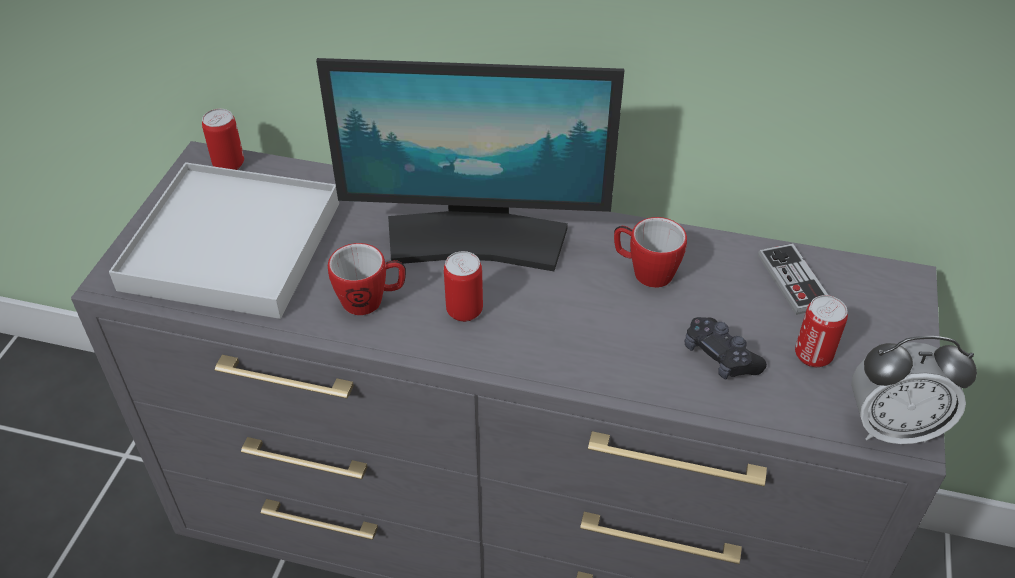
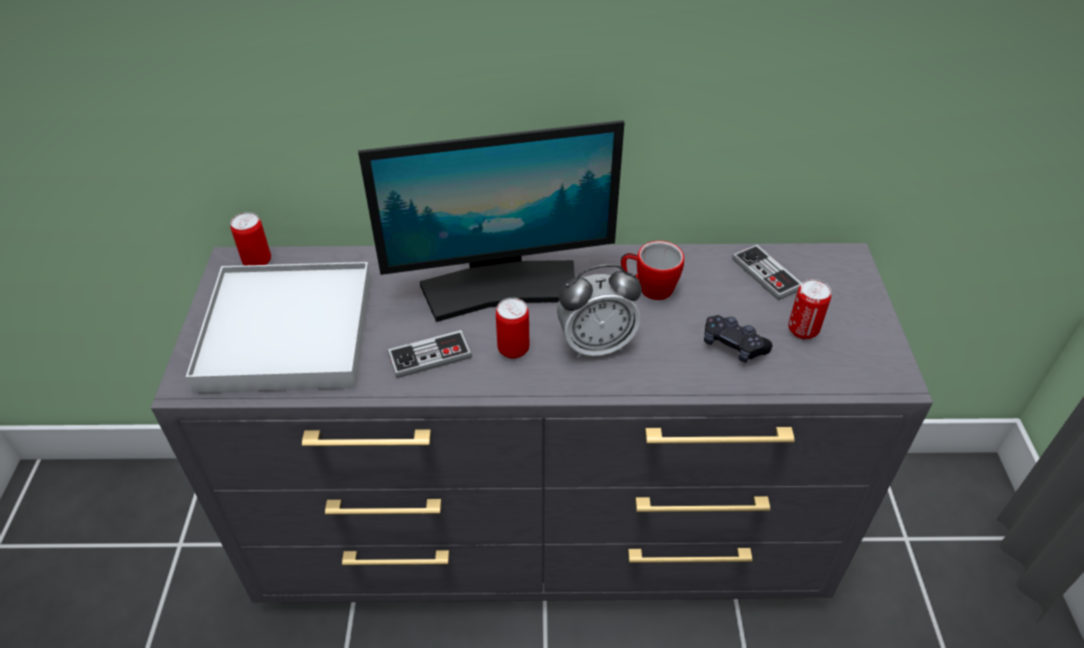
camera: 15 degrees left, 0 degrees up
mug [328,243,406,315] -> game controller [388,330,472,378]
alarm clock [851,336,977,444] -> alarm clock moved to [557,264,642,358]

